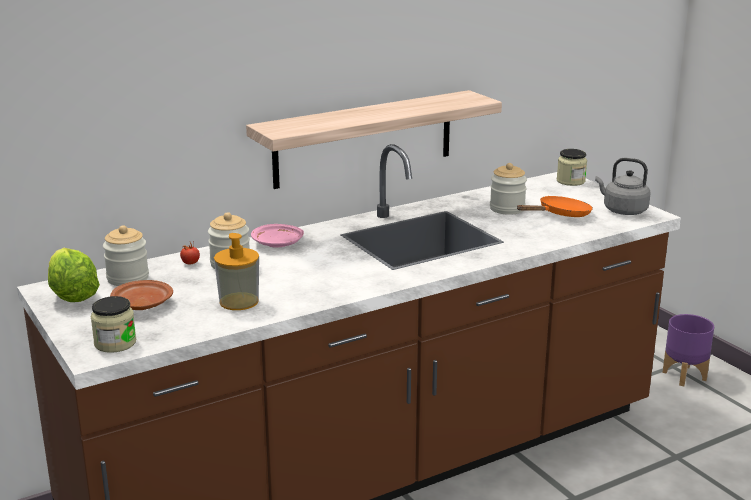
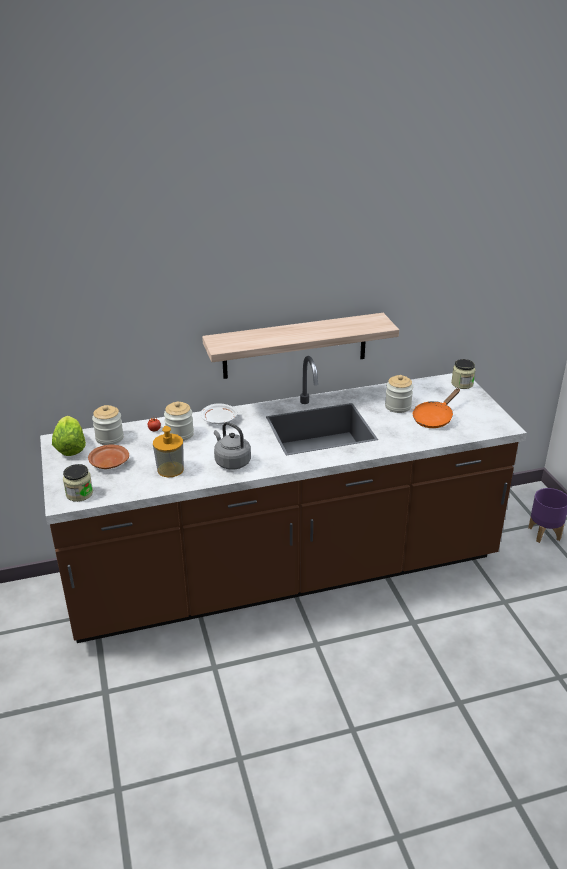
camera: 15 degrees right, 10 degrees up
pink plate [251,224,304,248] -> white plate [201,403,238,424]
orange frying pan [517,196,593,217] -> orange frying pan turned 150 degrees clockwise [413,388,460,428]
grey kettle [595,158,651,215] -> grey kettle moved to [214,422,251,470]

